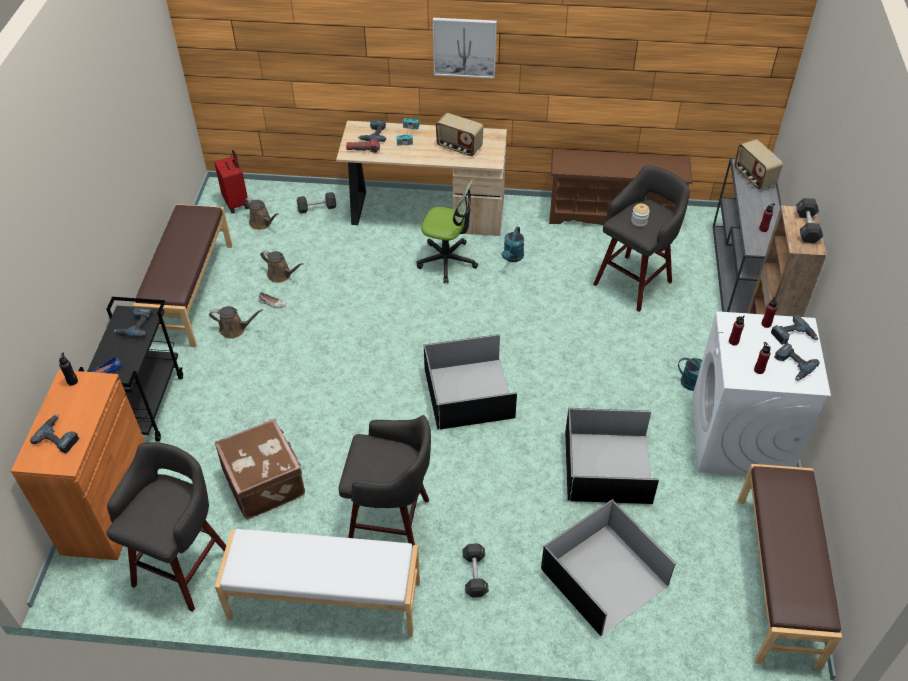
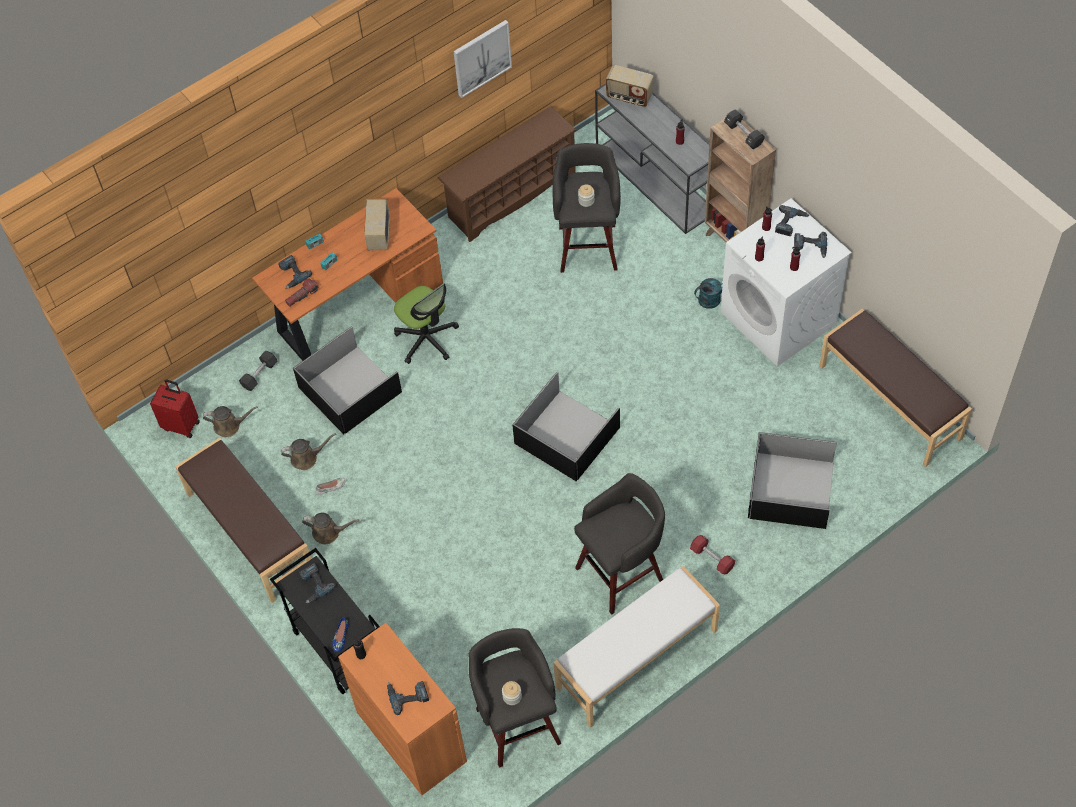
camera: 40 degrees left, 10 degrees up
brown watering can [209,306,263,339] -> brown watering can turned 45 degrees clockwise [302,513,359,545]
brown suitcase [215,419,305,519] -> none
beige desk [336,121,507,236] -> orange desk [252,188,443,361]
office chair [417,180,478,283] -> office chair turned 75 degrees clockwise [394,283,459,364]
picture [433,18,497,79] -> picture moved to [453,20,512,98]
radio [436,113,483,156] -> radio turned 105 degrees clockwise [365,199,390,250]
black dumbbell [462,543,489,598] -> red dumbbell [690,535,735,574]
turquoise watering can [502,227,524,262] -> none
black storage box [565,408,659,504] -> black storage box moved to [293,326,402,435]
none -> jar [502,681,522,705]

